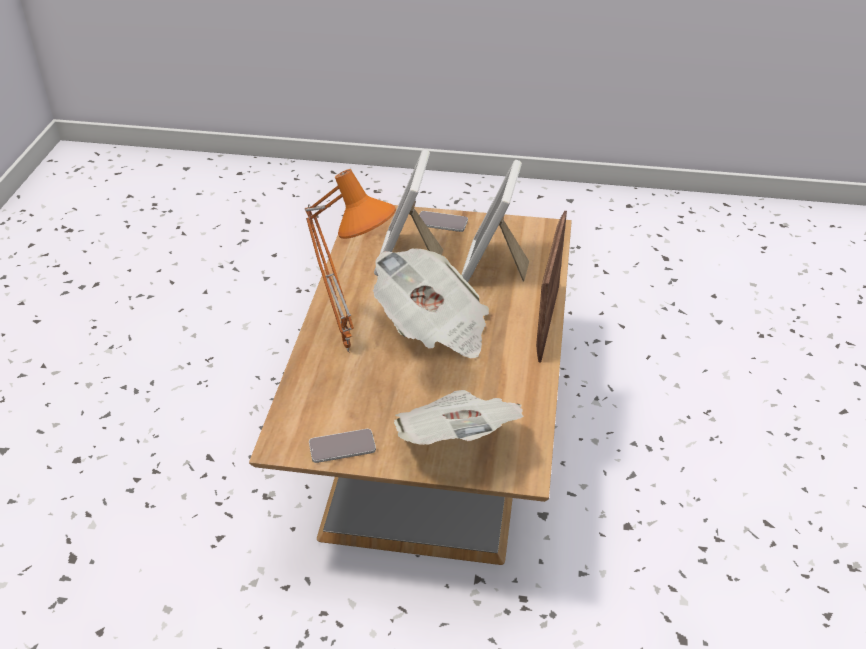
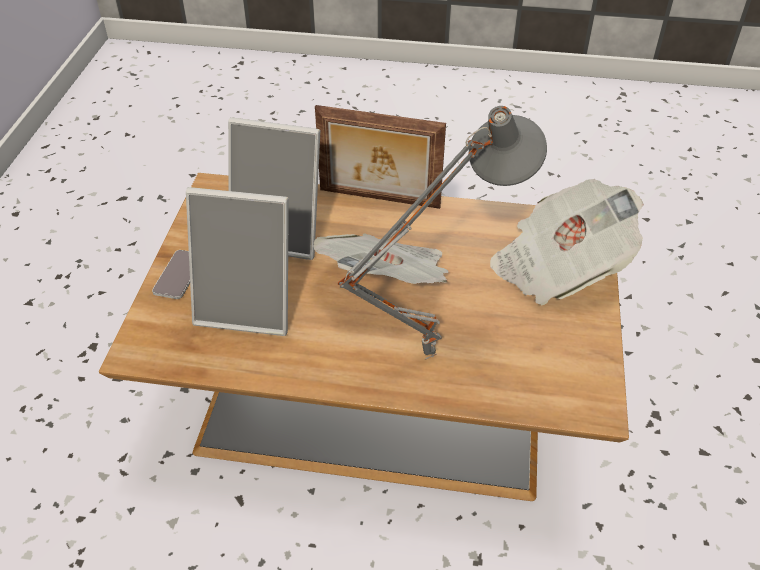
camera: 90 degrees left, 5 degrees up
orange table lamp [305,169,396,353] -> grey table lamp [338,106,547,360]
phone [309,429,376,463] -> none

